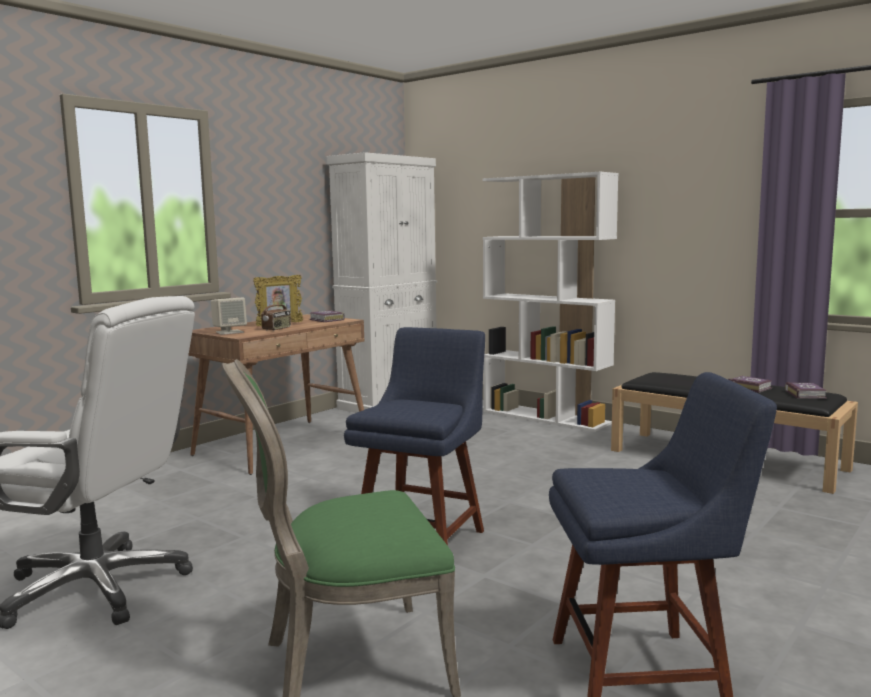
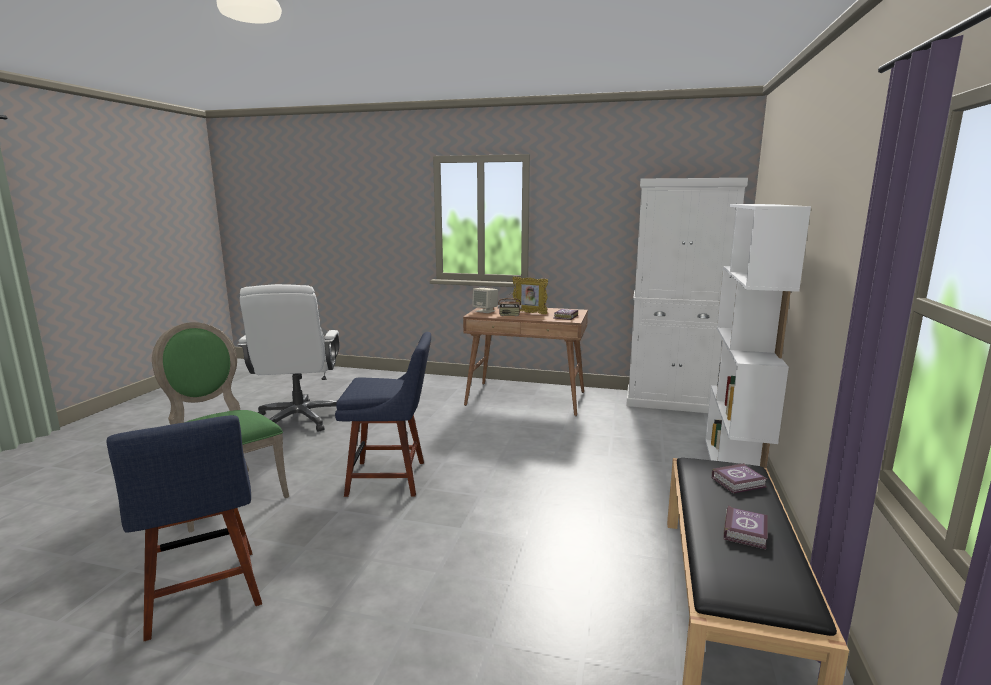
camera: 65 degrees right, 5 degrees up
book [785,382,827,399] -> book moved to [711,463,767,494]

